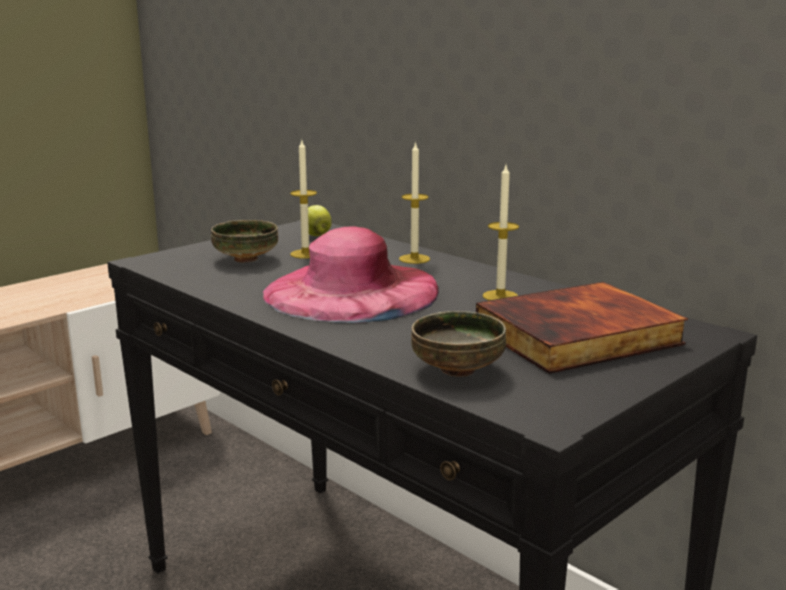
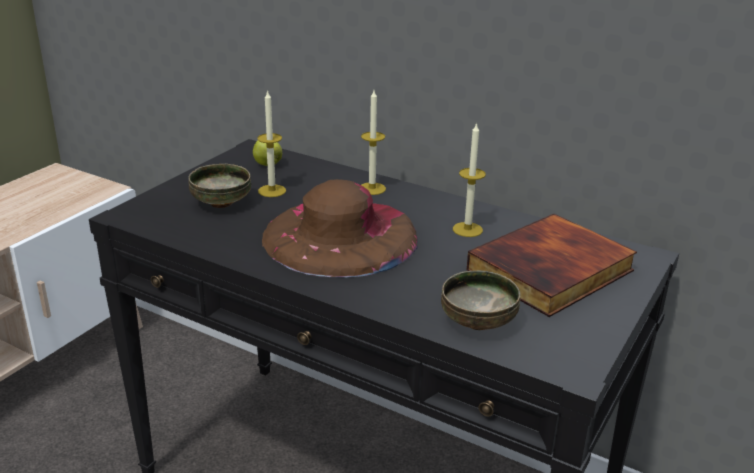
camera: 15 degrees left, 10 degrees up
pink hat [262,226,439,323] -> brown hat [262,179,418,278]

